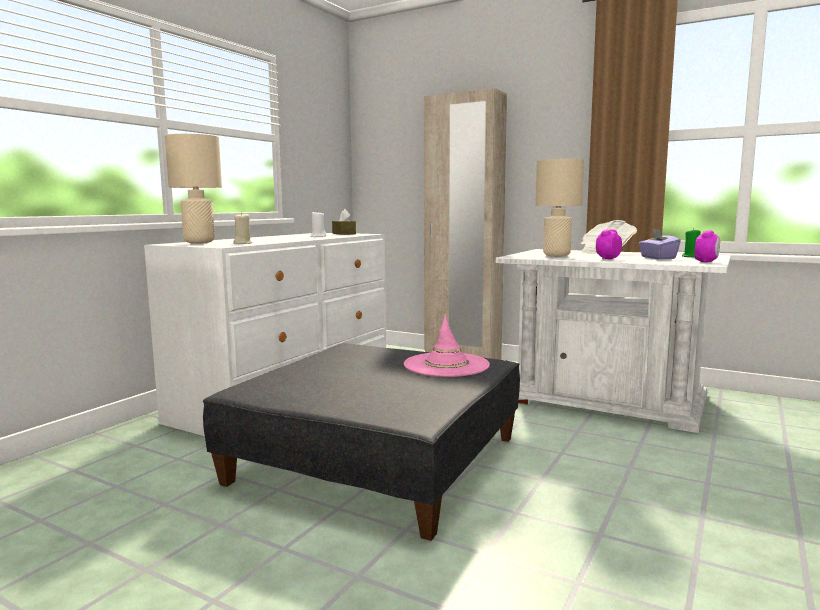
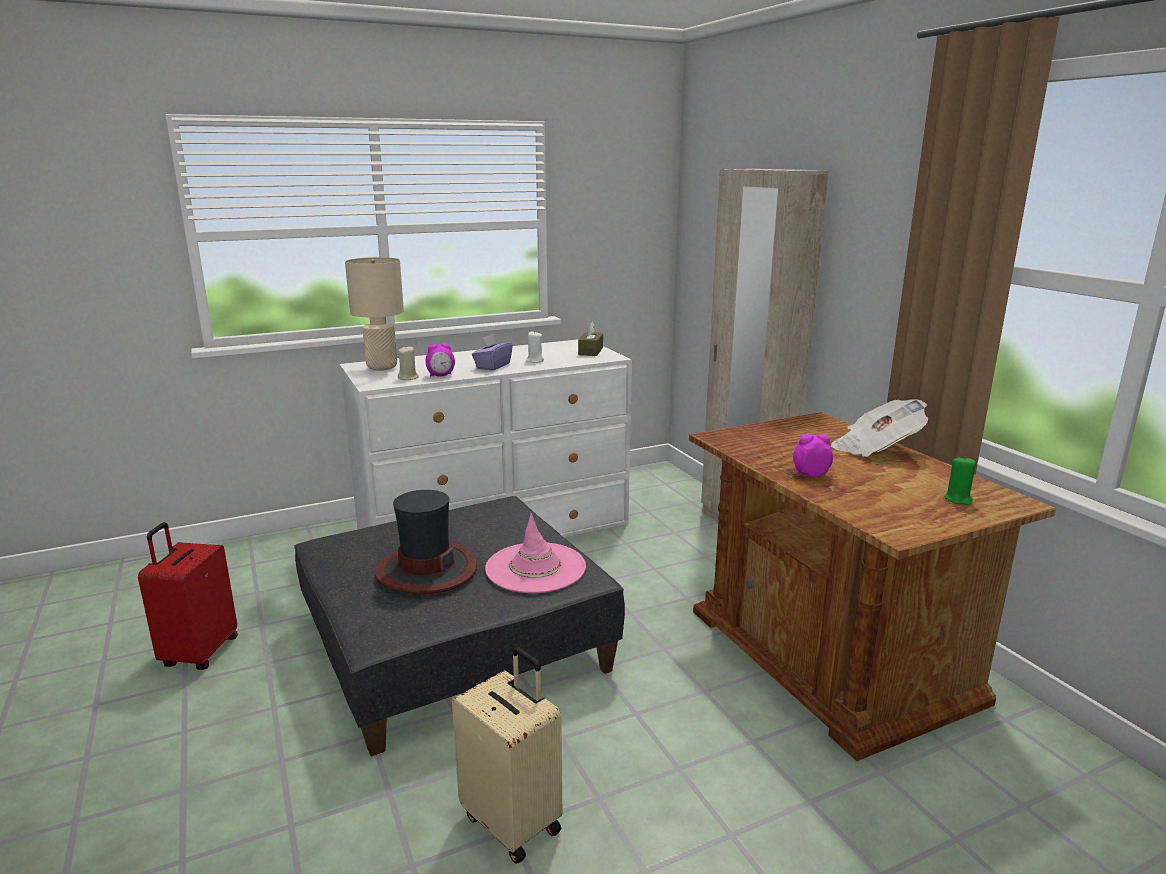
camera: 35 degrees right, 10 degrees up
white cabinet [496,249,731,433] -> brown cabinet [689,412,1056,761]
beige table lamp [535,159,584,257] -> none
purple tissue box [639,229,681,259] -> purple tissue box moved to [472,334,513,371]
alarm clock [695,230,720,263] -> alarm clock moved to [425,343,455,376]
none -> red suitcase [138,522,238,670]
none -> hat [375,490,477,594]
none -> beige suitcase [452,647,562,864]

